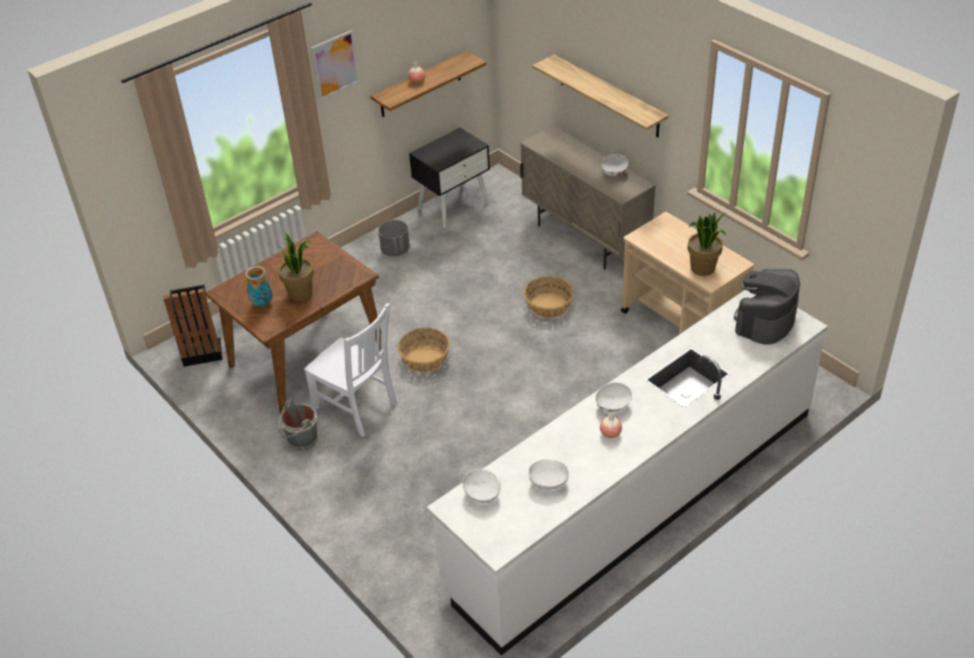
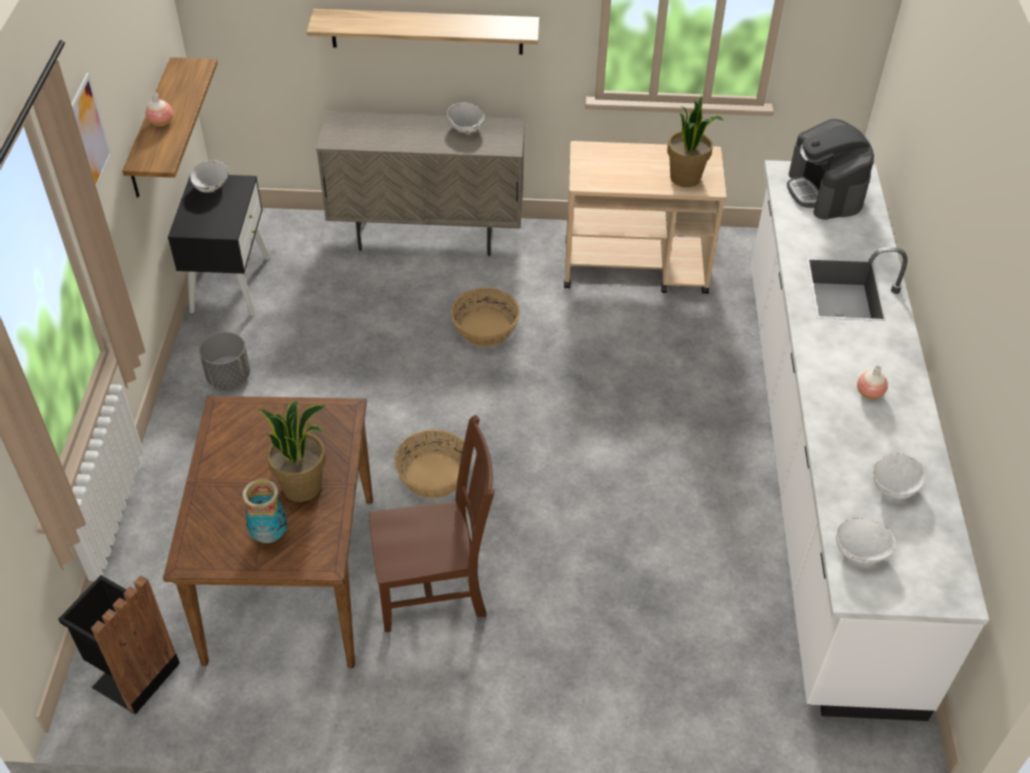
camera: 50 degrees left, 5 degrees up
grey bucket [278,399,319,450] -> none
white chair [304,303,398,437] -> brown chair [369,415,495,633]
white bowl [595,382,633,412] -> white bowl moved to [190,160,229,193]

